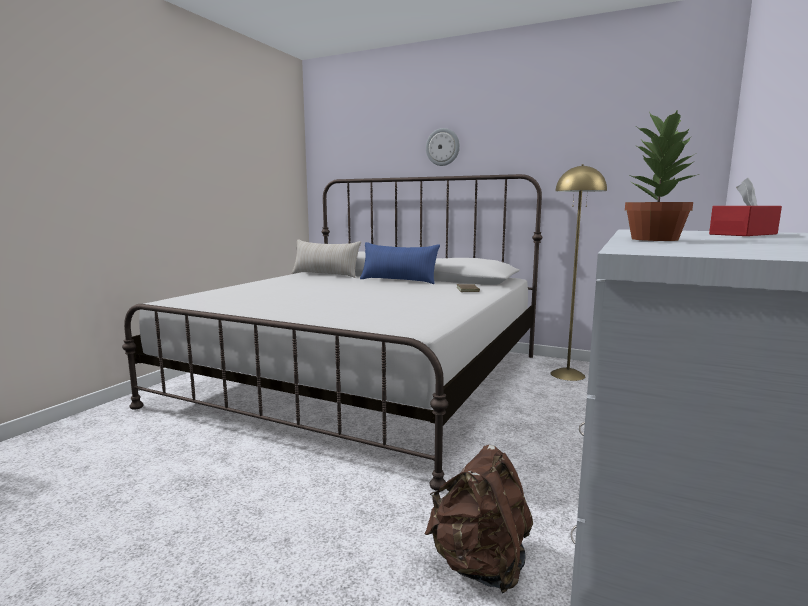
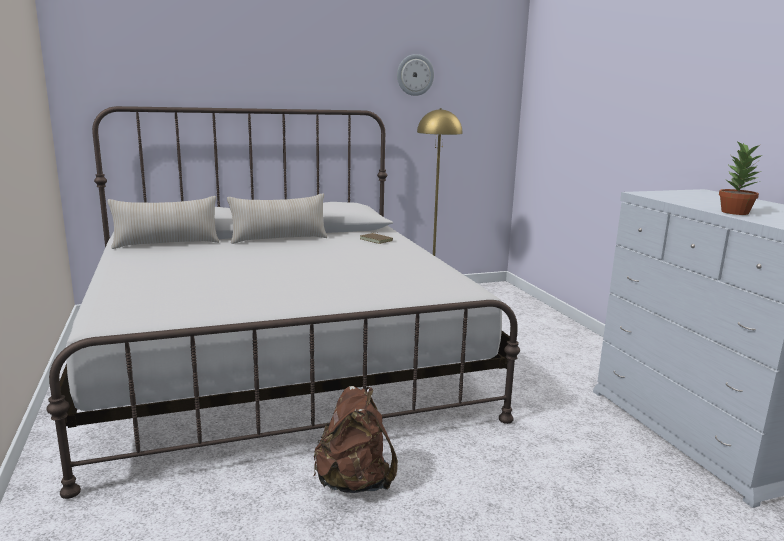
camera: 45 degrees left, 5 degrees up
blue pillow [360,242,440,284] -> beige pillow [227,194,327,244]
brown backpack [425,445,533,593] -> brown backpack moved to [314,386,398,493]
wall clock [426,128,460,166] -> wall clock moved to [397,54,434,96]
red tissue box [709,178,782,236] -> none

